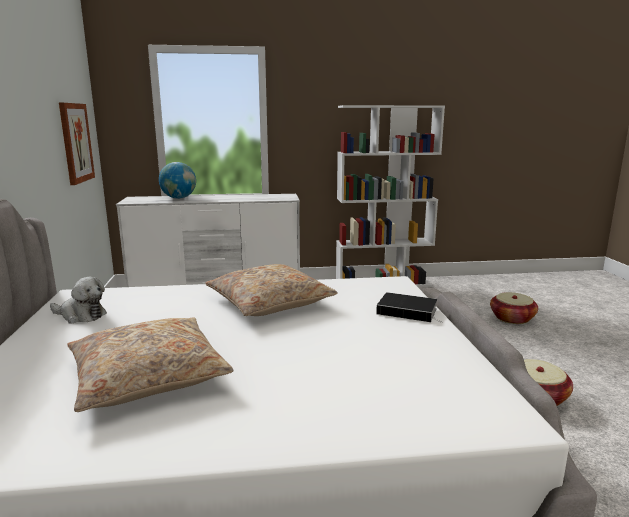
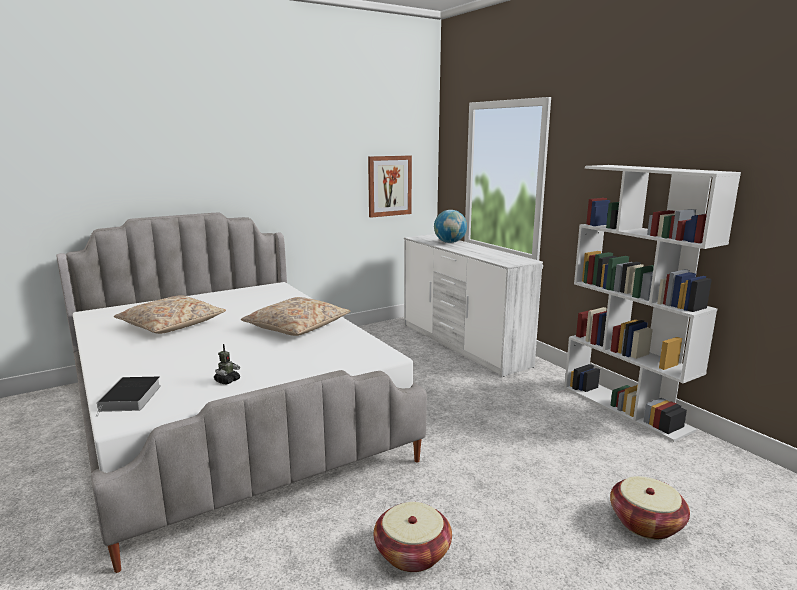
camera: 65 degrees right, 0 degrees up
plush toy [50,276,107,323] -> none
book [376,292,442,323] -> book moved to [96,377,161,417]
none -> toy robot [214,344,240,385]

